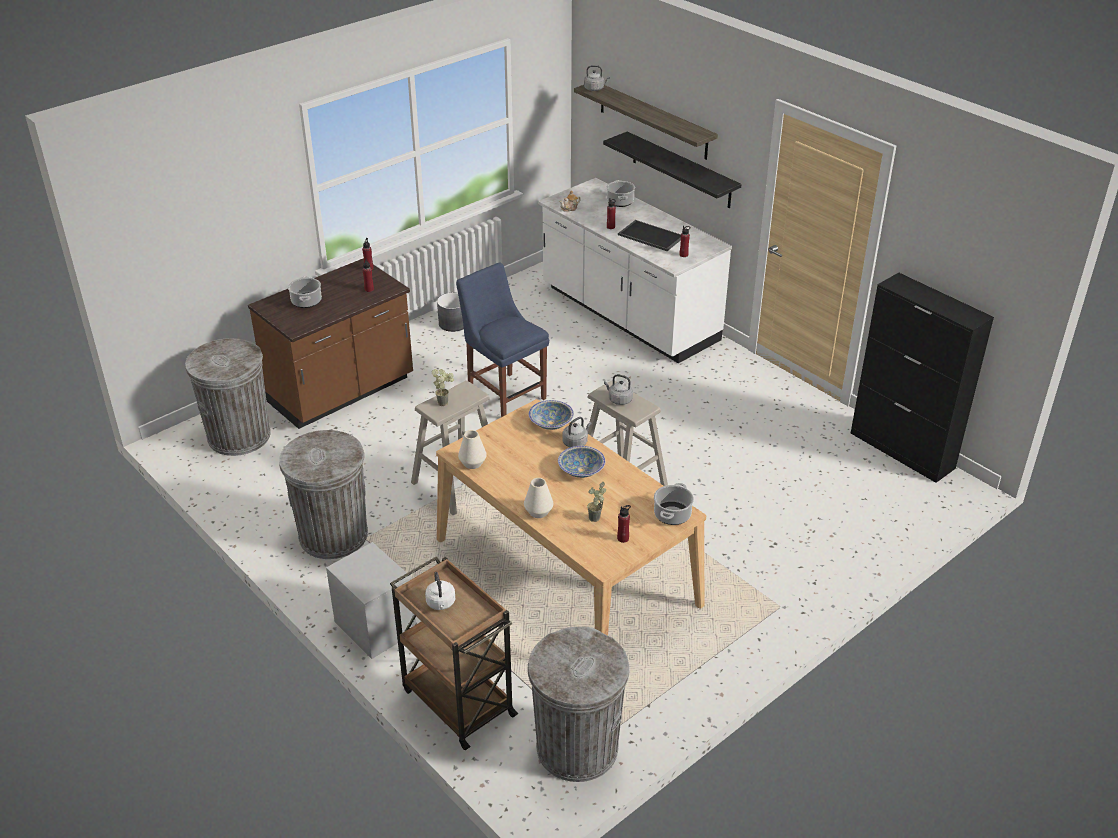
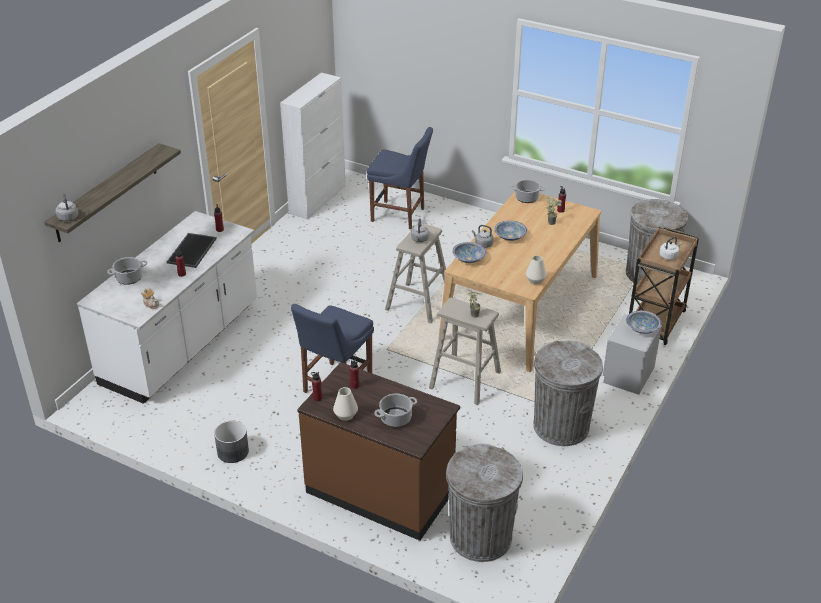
camera: 110 degrees left, 0 degrees up
white vase [524,478,553,518] -> white vase moved to [333,387,358,421]
black shelf [603,132,742,209] -> none
black cabinet [851,273,994,483] -> white cabinet [280,72,346,220]
none -> blue chair [367,127,433,229]
none -> bowl [626,311,661,334]

